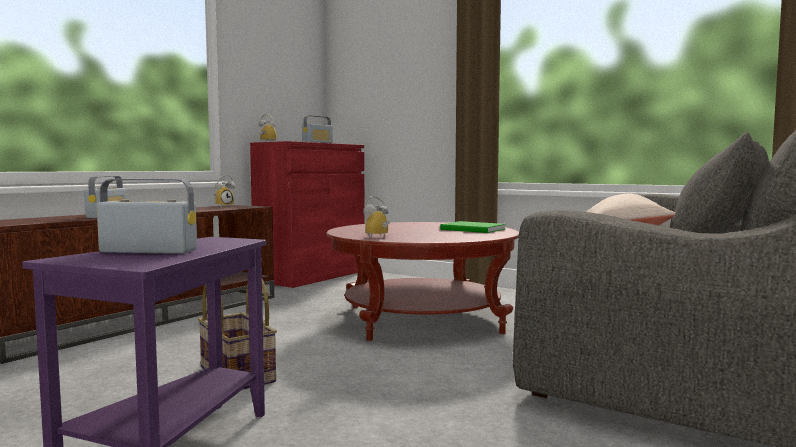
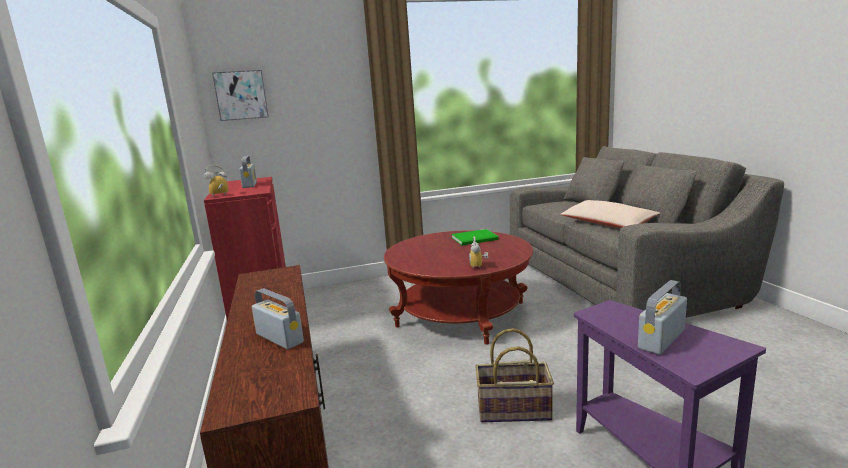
camera: 50 degrees left, 10 degrees up
alarm clock [214,175,235,207] -> none
none -> picture [212,70,269,121]

